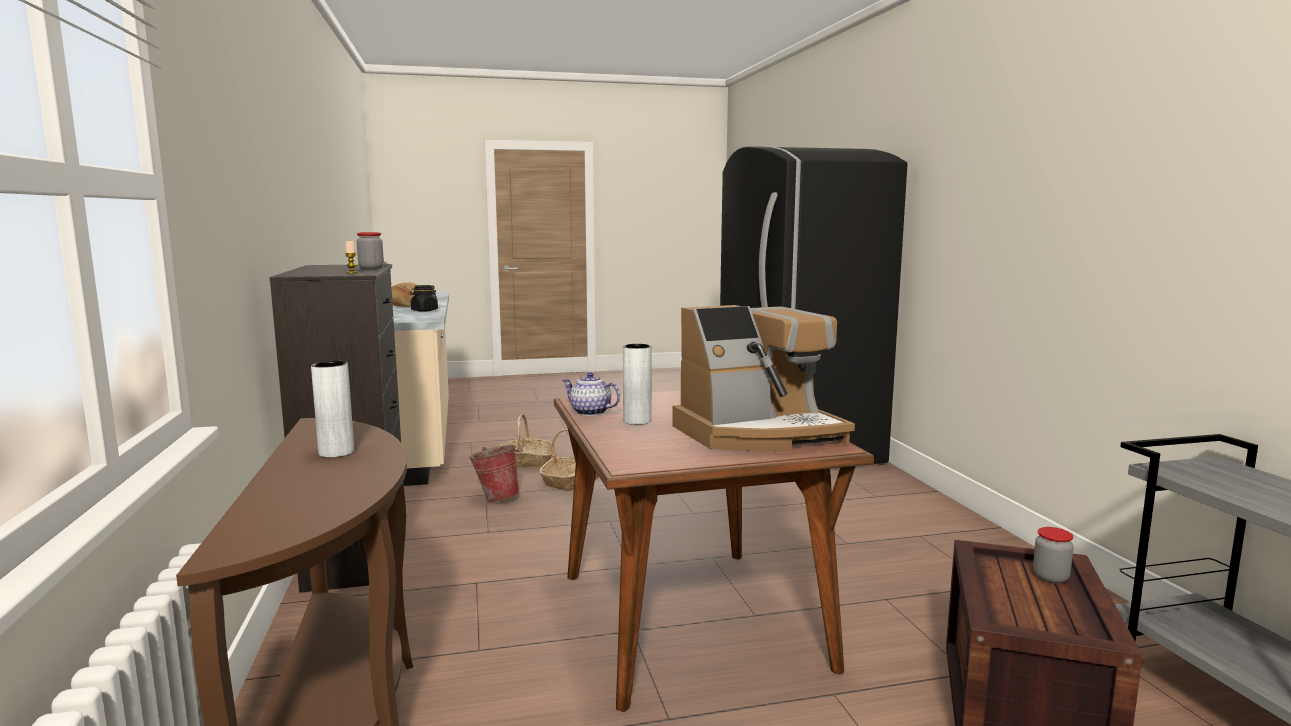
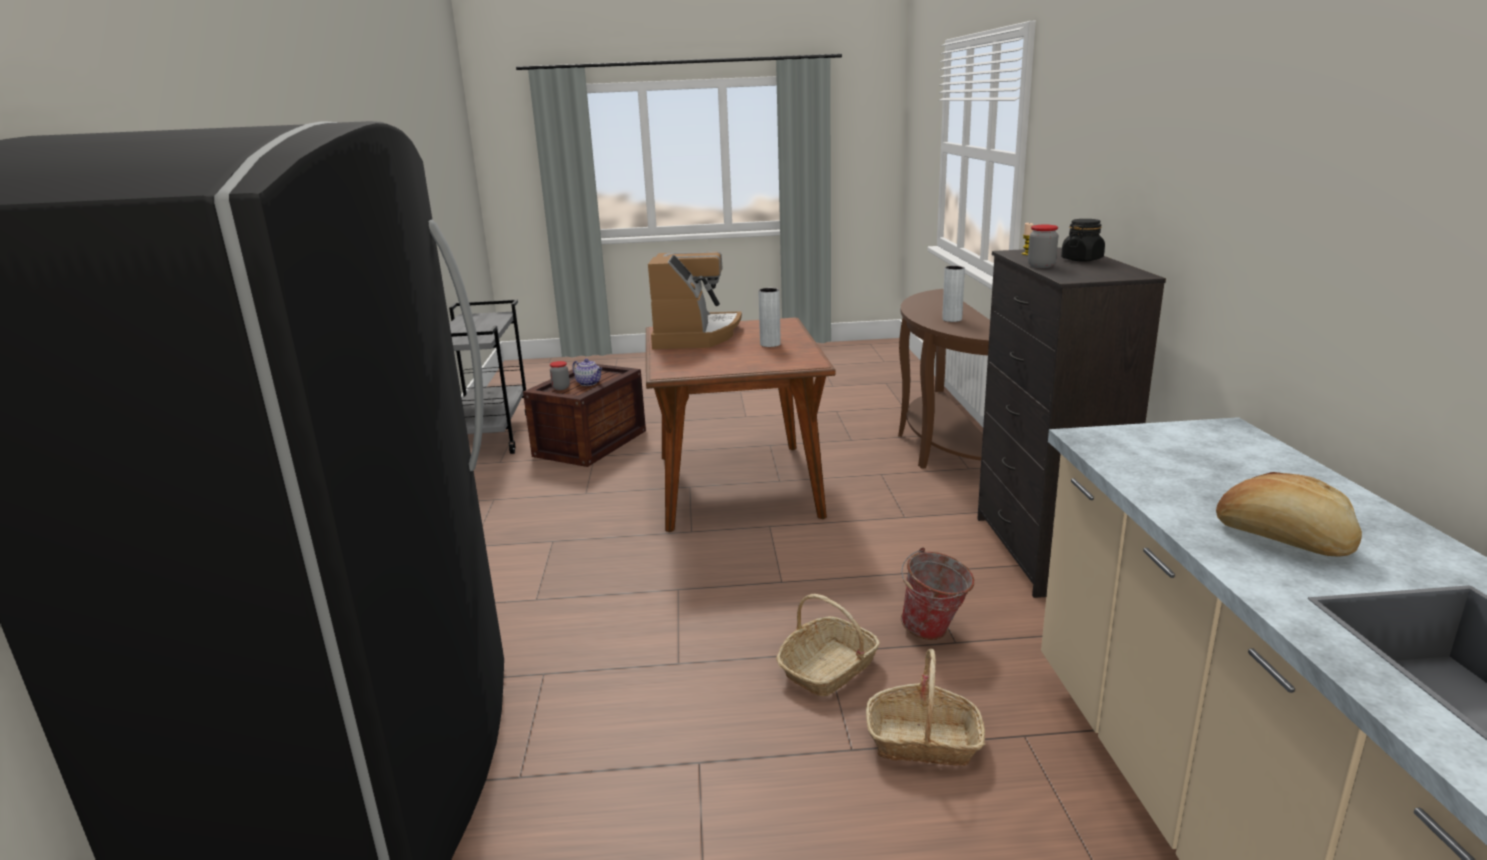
camera: 170 degrees left, 10 degrees up
black jar [410,285,438,312] -> black jar moved to [1061,219,1105,261]
teapot [562,372,620,416] -> teapot moved to [572,359,602,386]
coffee machine [672,305,855,451] -> coffee machine turned 105 degrees clockwise [648,251,742,349]

